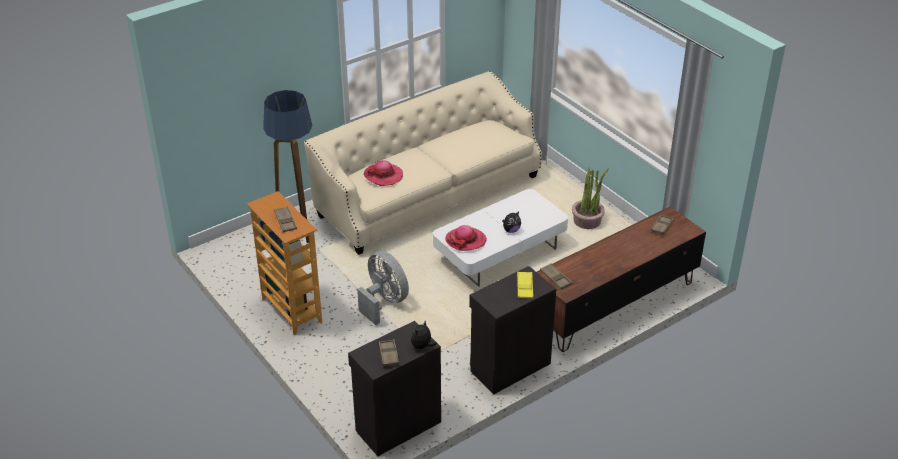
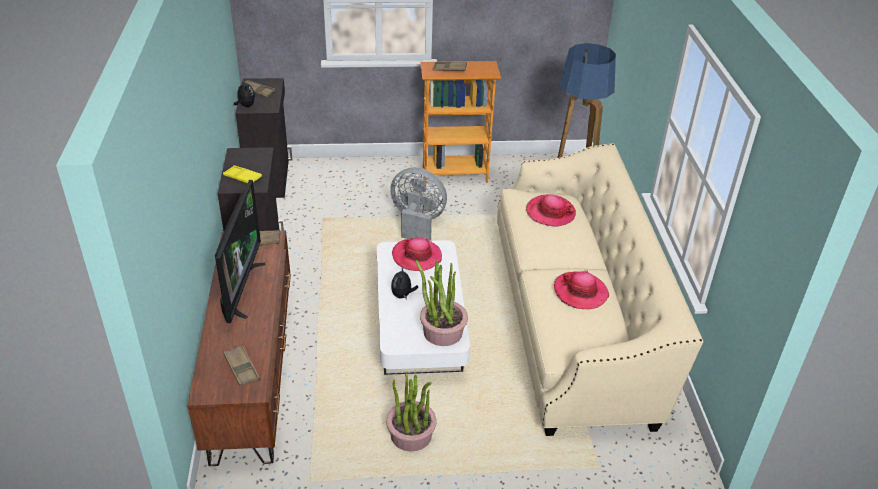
camera: 120 degrees right, 0 degrees up
grey fan [357,251,409,325] -> grey fan turned 150 degrees counterclockwise [390,167,447,241]
none -> television [215,180,266,323]
none -> potted plant [415,260,468,346]
none -> hat [554,270,609,309]

